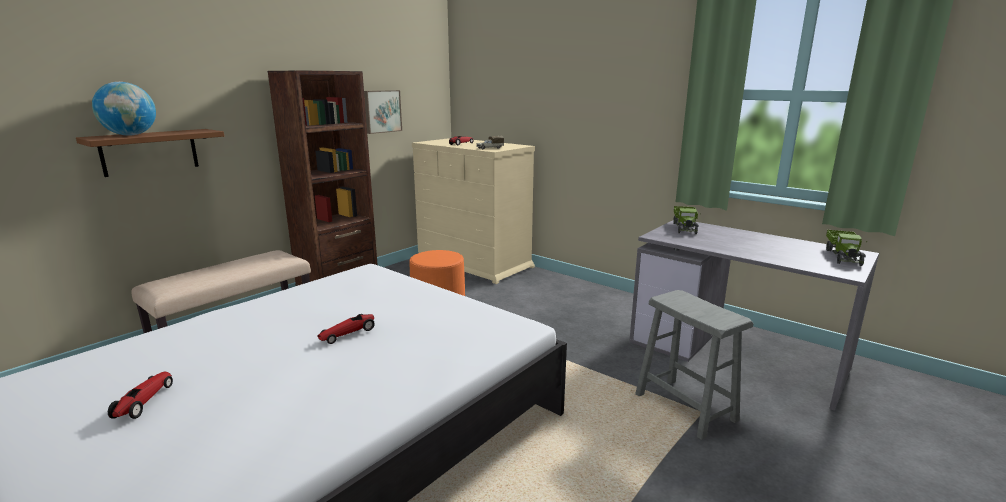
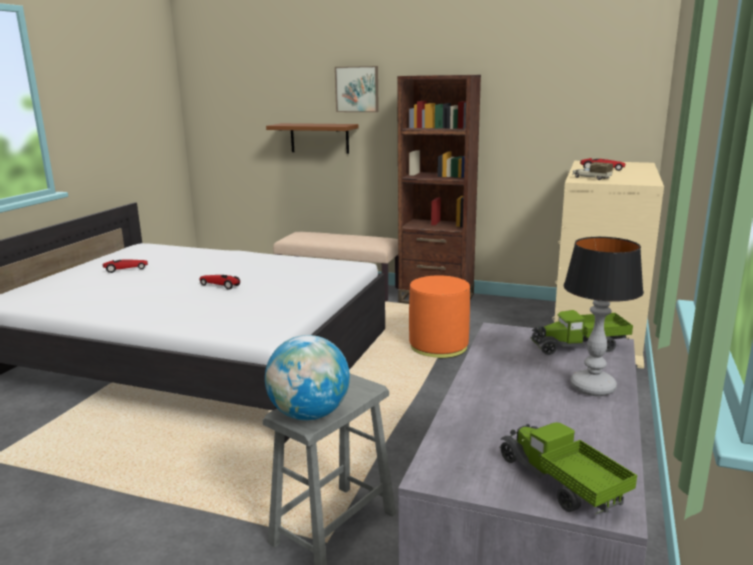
camera: 70 degrees right, 0 degrees up
globe [92,82,156,136] -> globe moved to [265,335,350,420]
picture [364,90,402,134] -> picture moved to [335,66,379,112]
toy truck [826,230,867,266] -> toy truck turned 60 degrees clockwise [500,423,637,515]
none -> table lamp [564,237,644,396]

